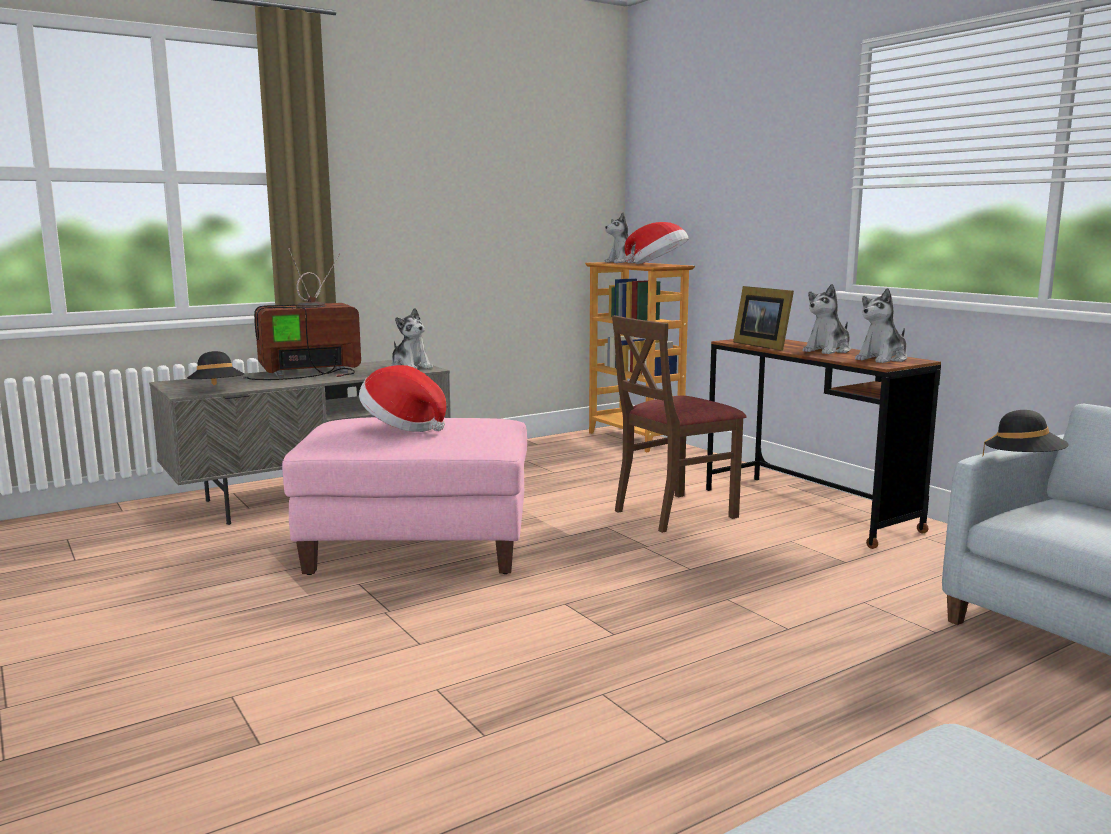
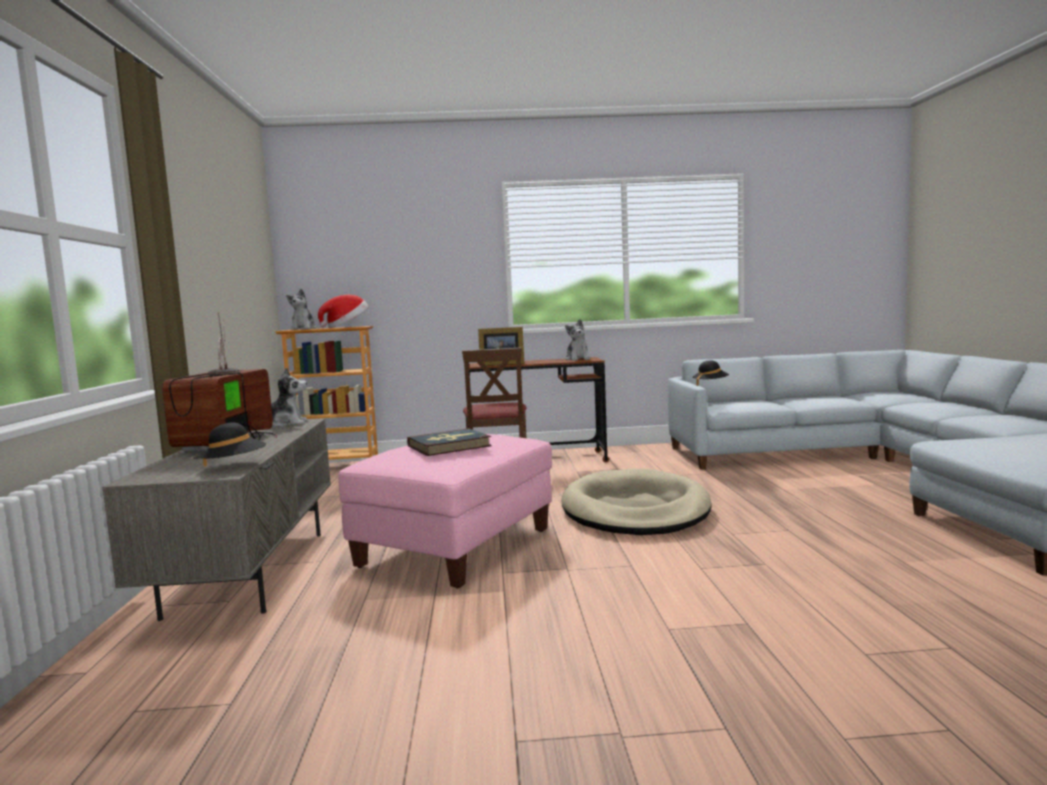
camera: 60 degrees left, 5 degrees down
hat [359,365,446,432] -> book [407,428,492,456]
plush toy [802,284,851,354] -> none
none -> beige dog bed [561,468,712,535]

